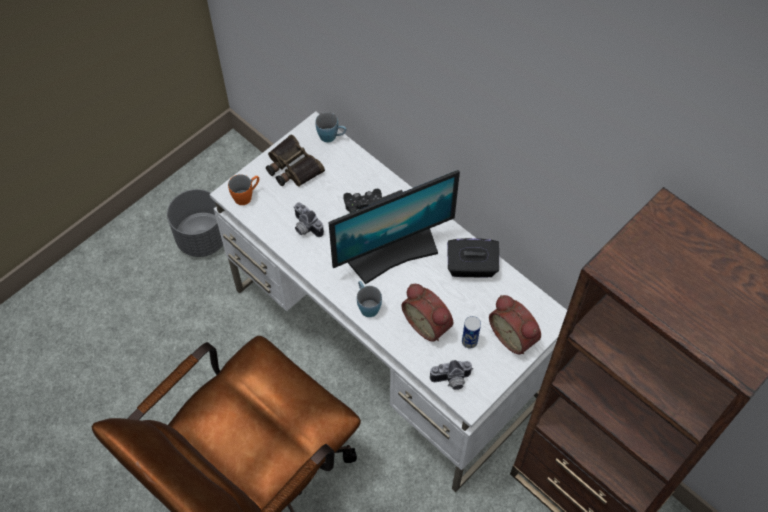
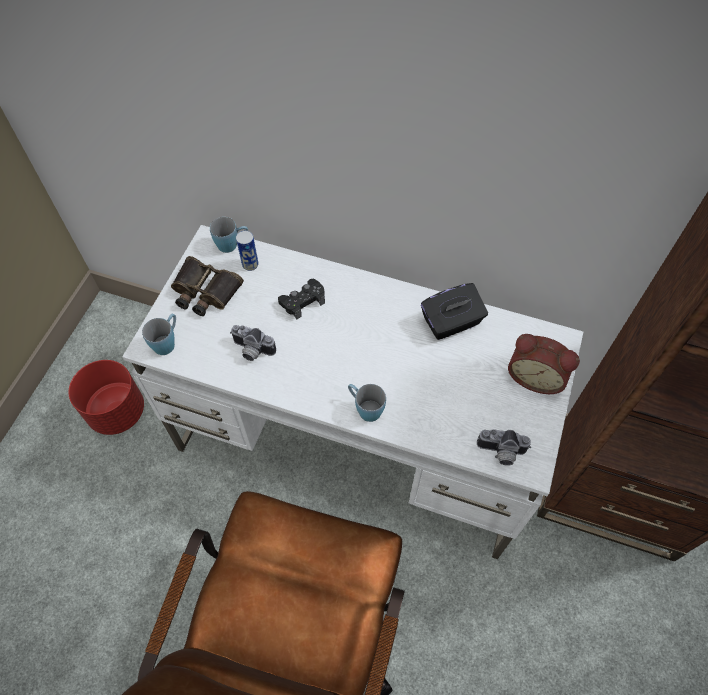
camera: 25 degrees left, 0 degrees up
grey planter [167,189,223,257] -> red planter [68,360,144,435]
orange mug [228,174,259,205] -> blue mug [142,314,176,355]
monitor [329,170,460,284] -> none
alarm clock [401,284,454,342] -> none
camera [430,360,473,390] -> camera turned 45 degrees clockwise [477,429,531,466]
can [462,316,481,349] -> can moved to [236,230,259,271]

